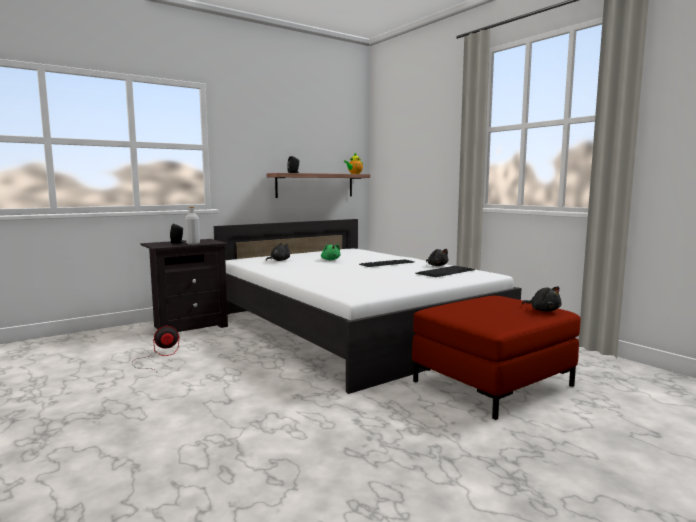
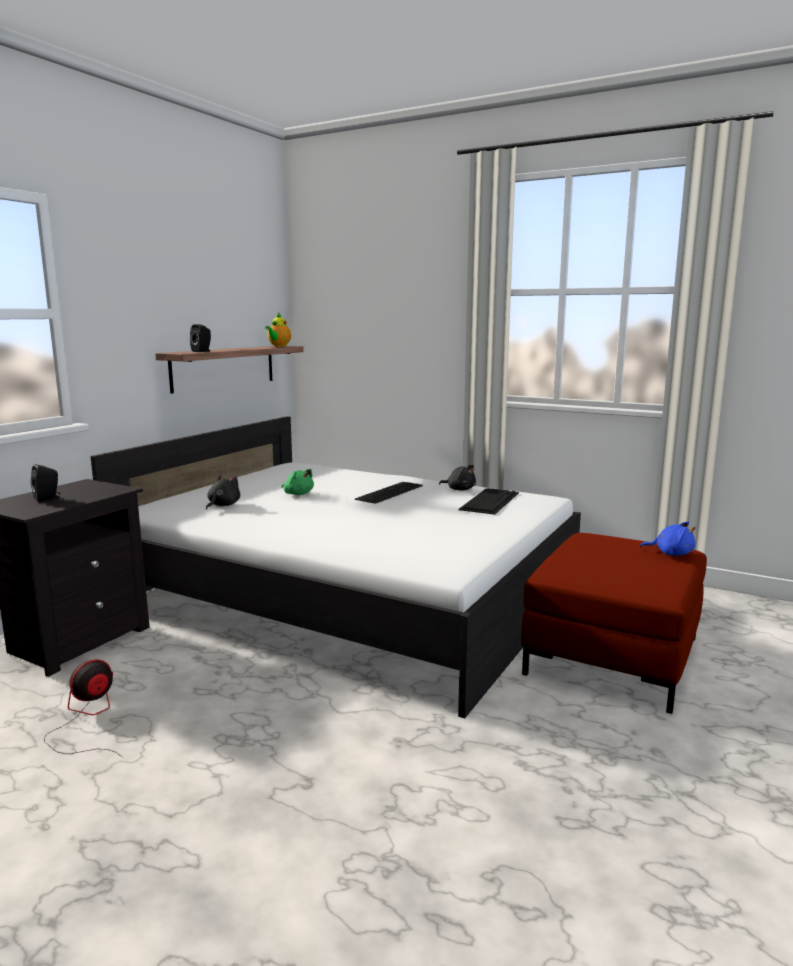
camera: 25 degrees left, 5 degrees up
grey bottle [185,206,200,245] -> none
black plush toy [522,286,562,312] -> blue plush toy [640,522,696,556]

